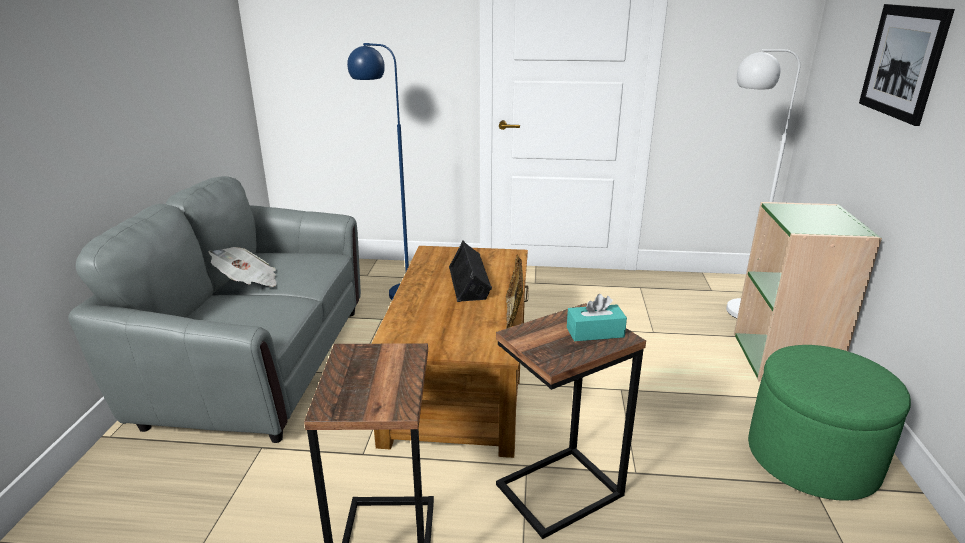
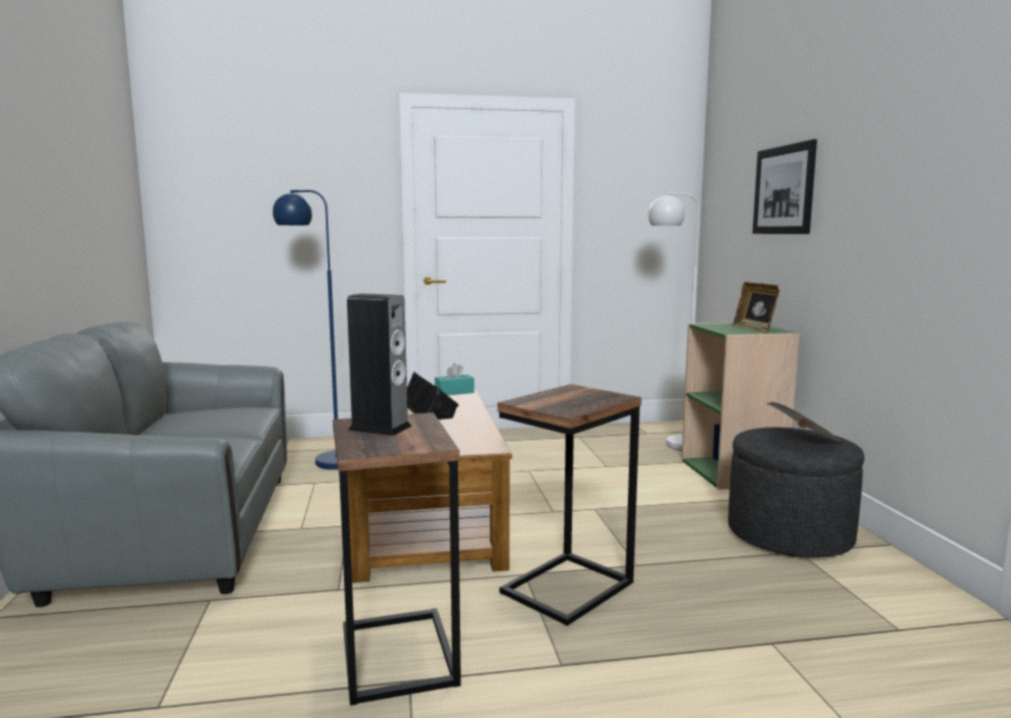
camera: 15 degrees left, 15 degrees down
newspaper [208,247,276,287] -> newspaper moved to [766,402,845,442]
picture frame [506,254,523,329] -> picture frame moved to [733,282,780,332]
turquoise tissue box [567,294,627,341] -> turquoise tissue box moved to [435,363,474,395]
green ottoman [748,345,911,501] -> grey ottoman [728,427,865,558]
none -> speaker [347,294,412,436]

